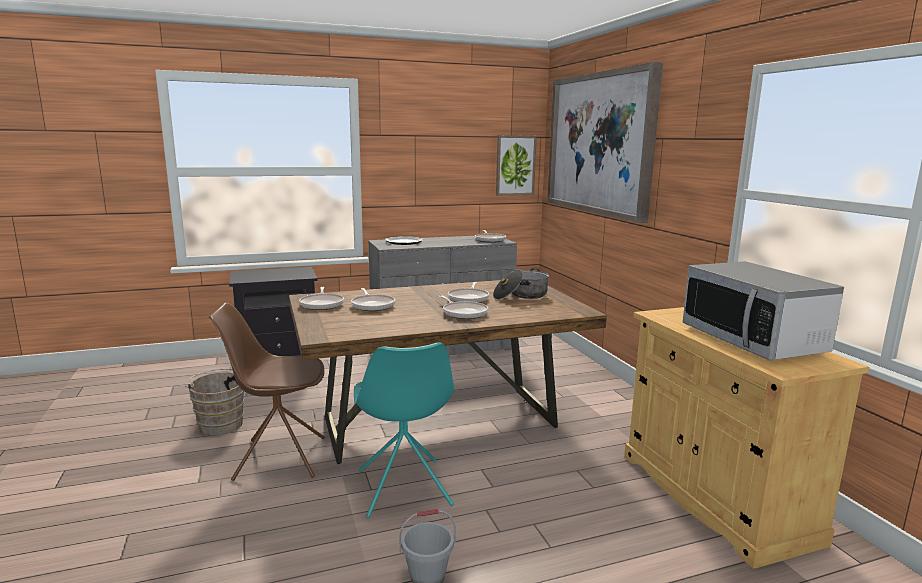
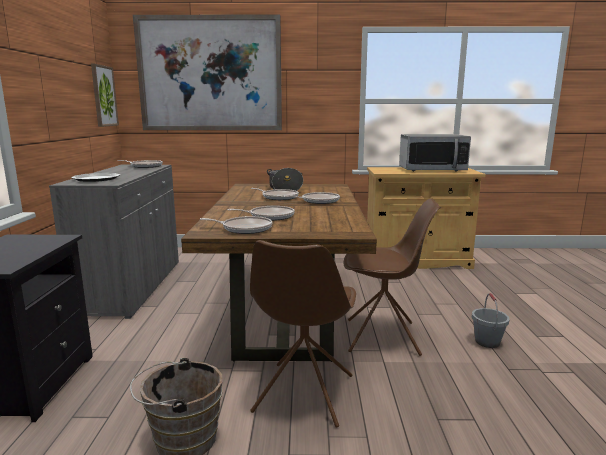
camera: 70 degrees left, 0 degrees up
turquoise chair [354,343,454,518] -> brown chair [344,198,441,356]

